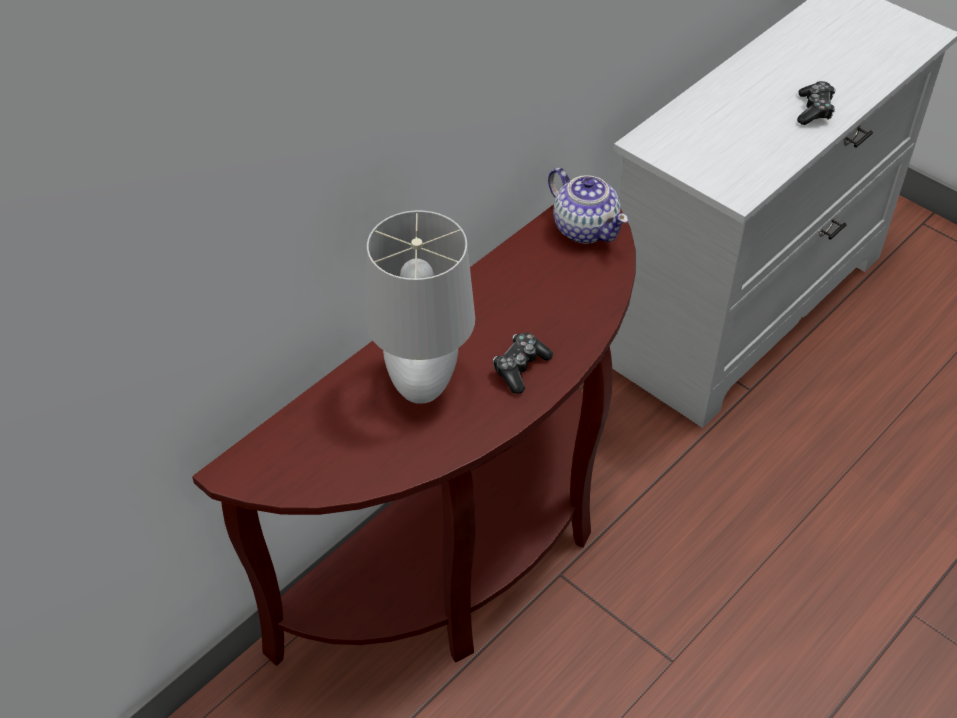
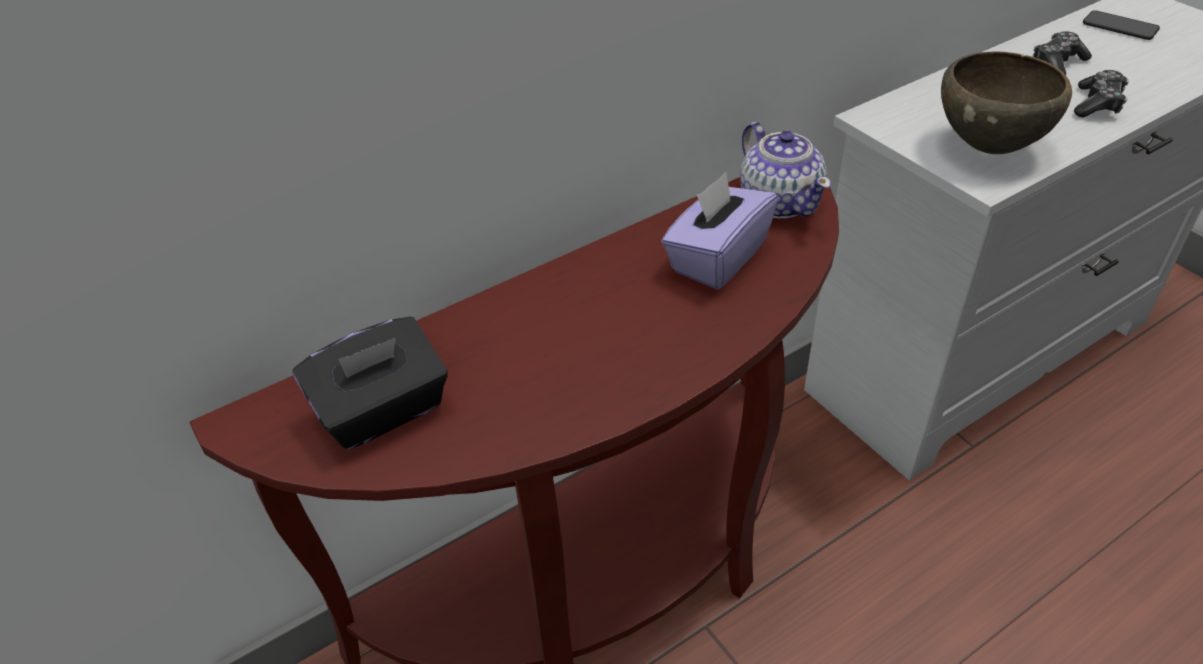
camera: 15 degrees right, 5 degrees down
grey table lamp [366,210,475,404] -> none
game controller [493,333,553,394] -> game controller moved to [1033,31,1092,75]
none -> black tissue box [292,317,448,449]
none -> purple tissue box [661,172,778,290]
none -> brown bowl [941,51,1072,154]
none -> phone [1083,10,1160,40]

